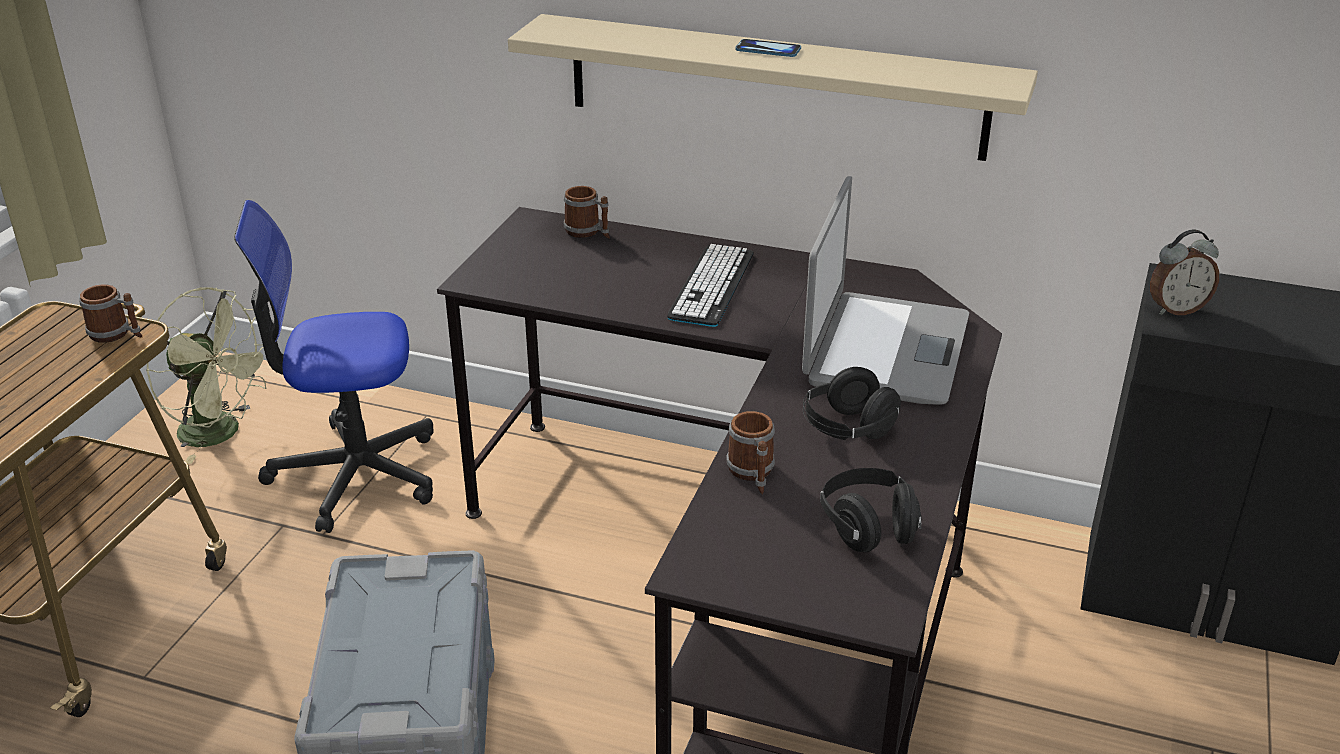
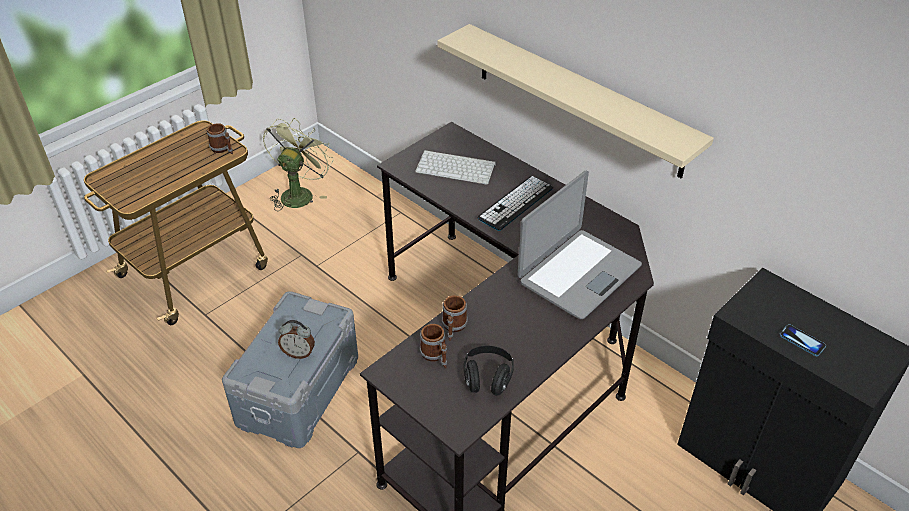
camera: 25 degrees right, 10 degrees up
green fan [146,288,266,464] -> green fan turned 120 degrees counterclockwise [263,118,334,211]
office chair [234,200,434,533] -> none
mug [564,186,610,238] -> mug moved to [420,324,447,368]
phone [735,39,801,57] -> phone moved to [779,324,826,356]
black headphones [803,367,901,440] -> none
alarm clock [1150,230,1219,315] -> alarm clock moved to [278,320,315,359]
none -> keyboard [415,150,496,184]

